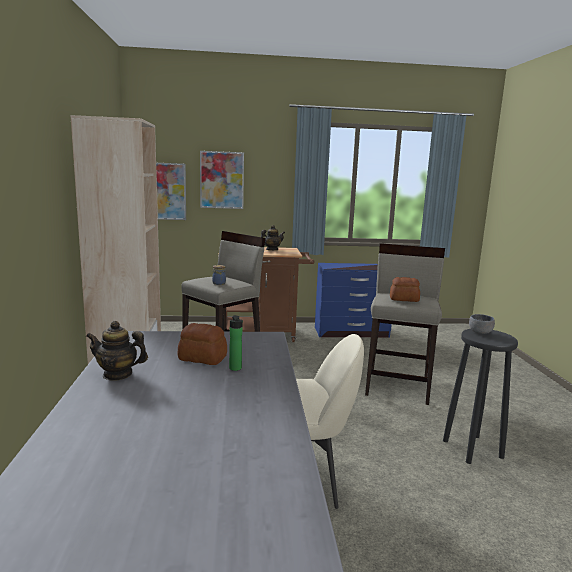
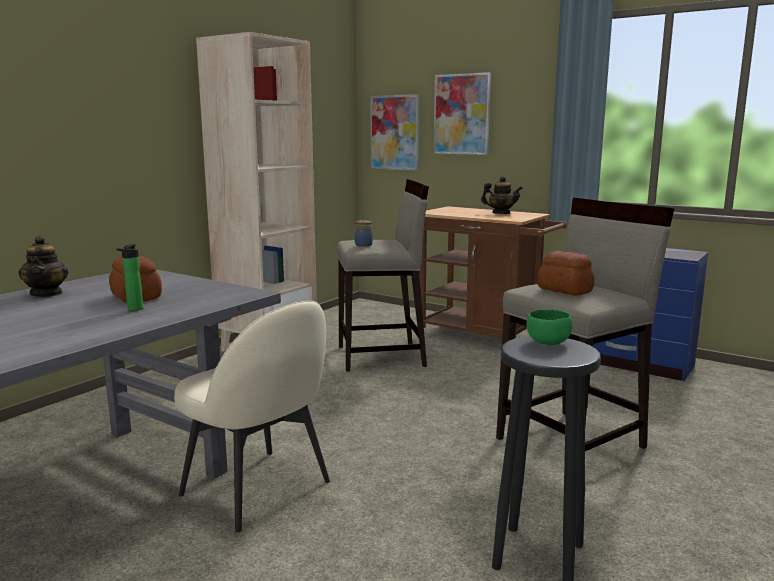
camera: 40 degrees right, 0 degrees up
teapot [86,321,148,381] -> teapot turned 150 degrees counterclockwise [19,235,68,297]
grey bowl [469,314,495,334] -> green bowl [526,309,573,345]

